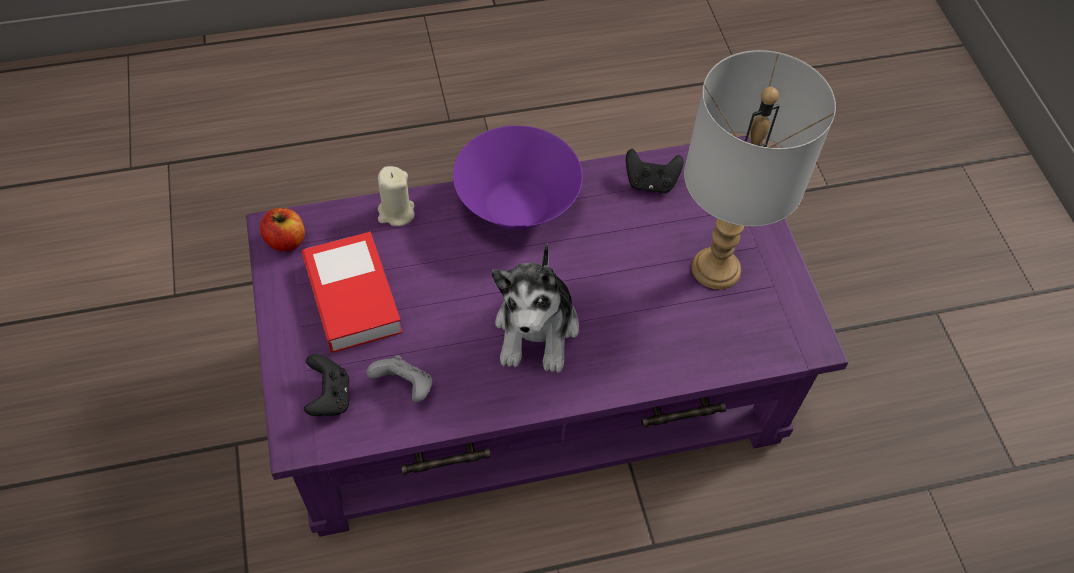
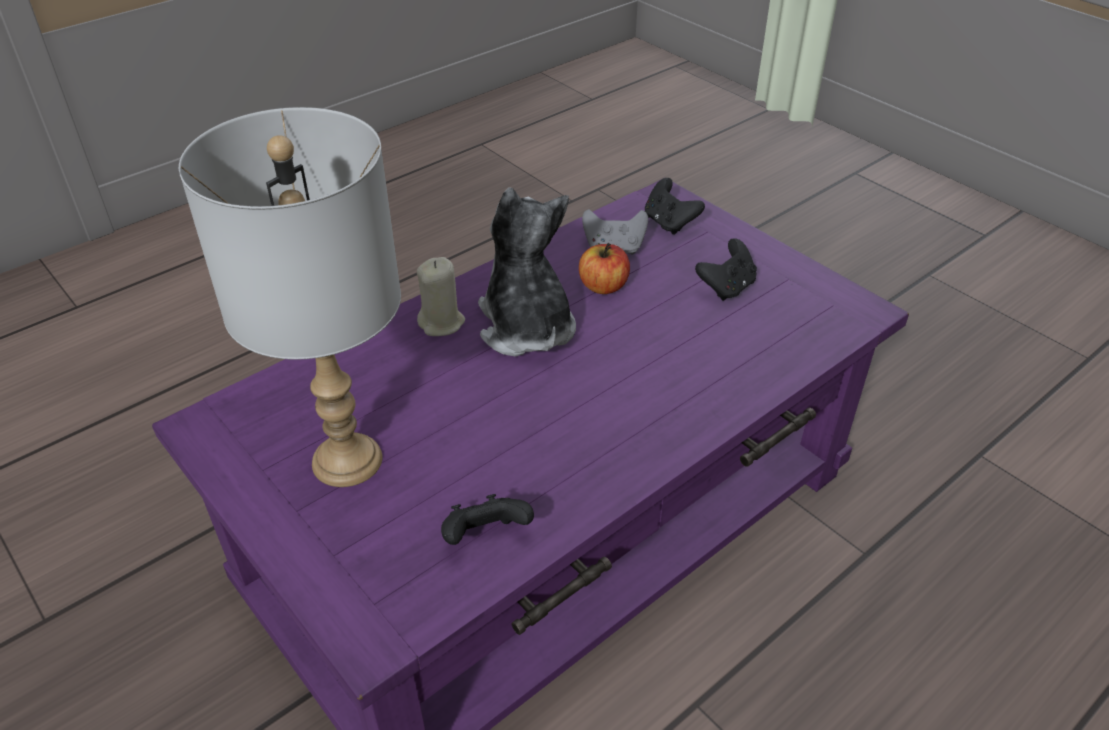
camera: 155 degrees right, 15 degrees down
apple [260,208,305,252] -> apple moved to [579,243,630,294]
book [302,231,402,353] -> black game controller [695,238,757,301]
beige candle [378,166,415,226] -> beige candle moved to [417,257,465,336]
purple bowl [453,125,583,230] -> none

